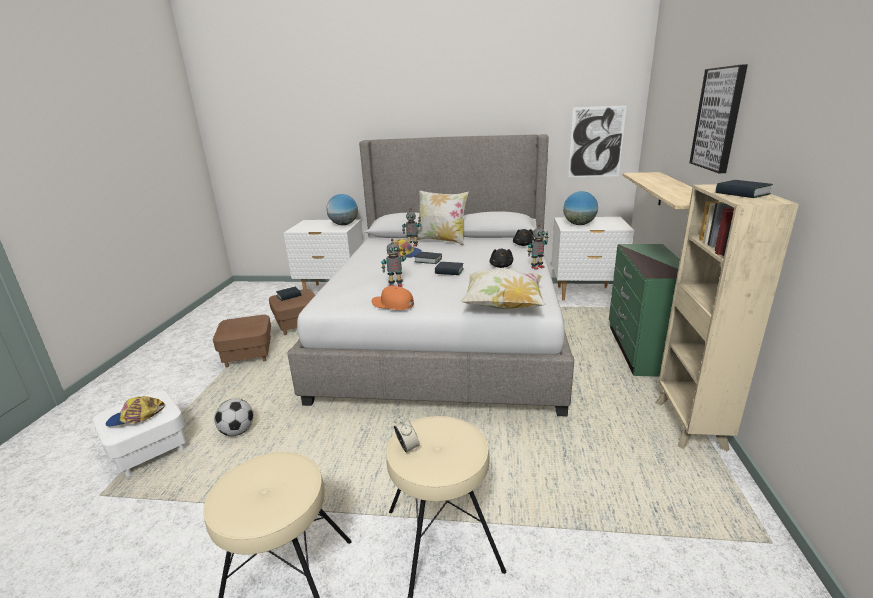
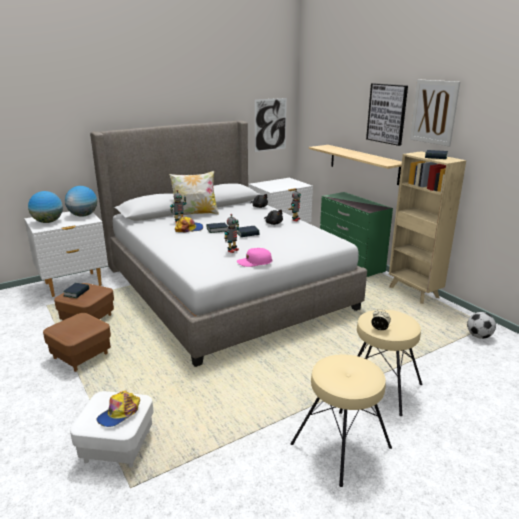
camera: 40 degrees left, 0 degrees up
football [214,398,253,436] -> football moved to [467,312,496,339]
orange cap [371,286,414,310] -> pink cap [237,248,272,267]
pillow [460,268,546,309] -> none
globe [563,191,598,225] -> globe moved to [28,191,63,223]
none -> picture [410,79,460,146]

